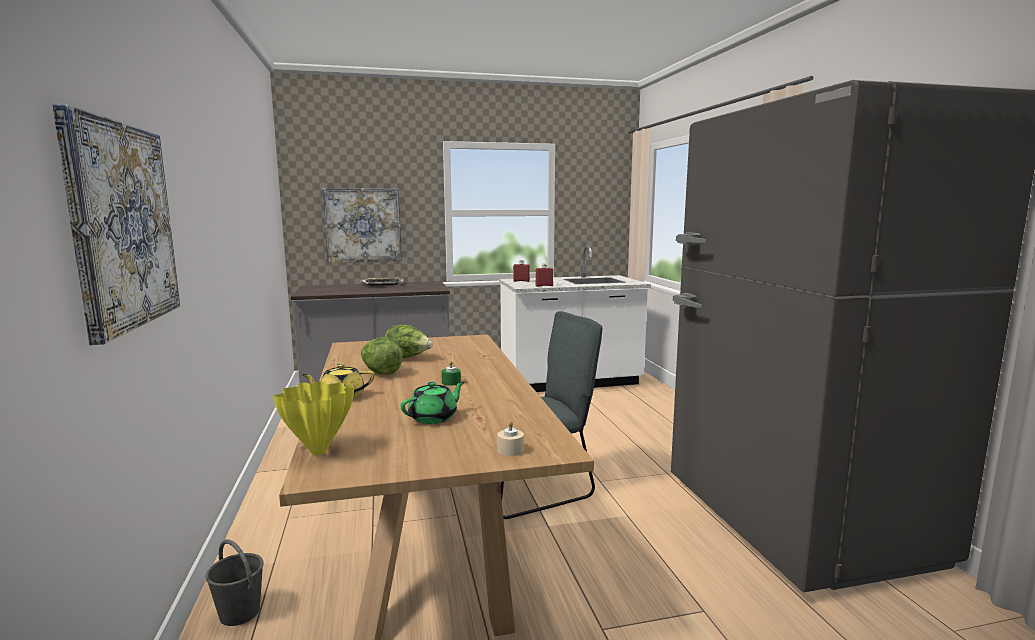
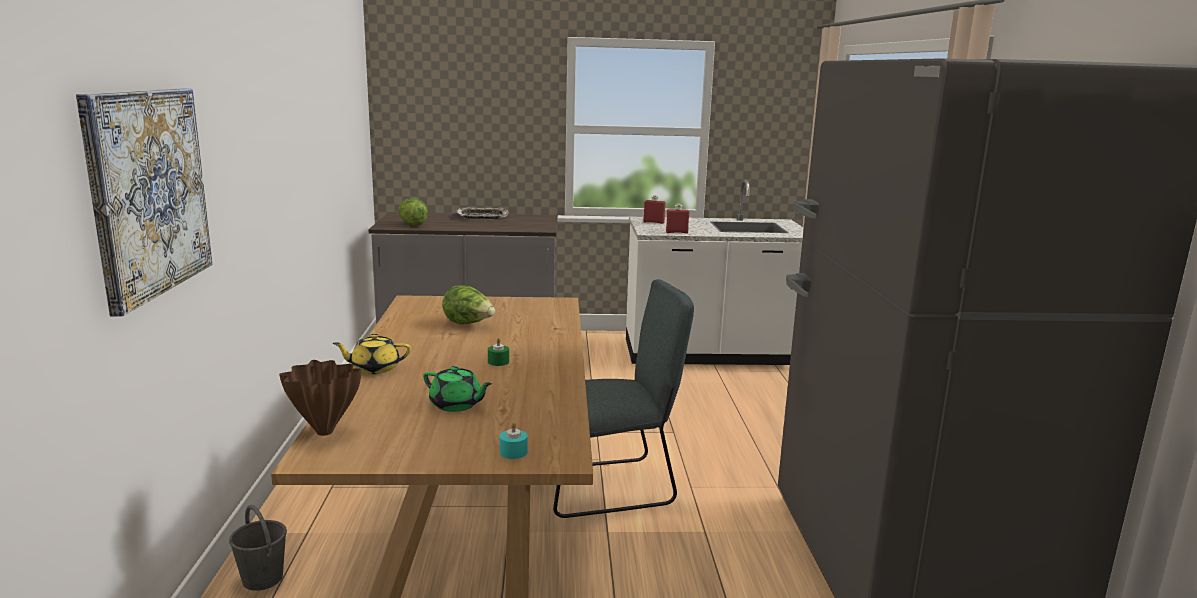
camera: 10 degrees right, 5 degrees up
yellow vase [273,381,354,455] -> brown vase [279,360,362,436]
picture [323,188,402,263] -> none
lettuce [361,337,403,375] -> lettuce moved to [399,198,428,226]
green teapot [400,381,465,424] -> green teapot turned 60 degrees clockwise [423,366,492,412]
beige candle [497,421,524,456] -> turquoise candle [500,422,528,459]

